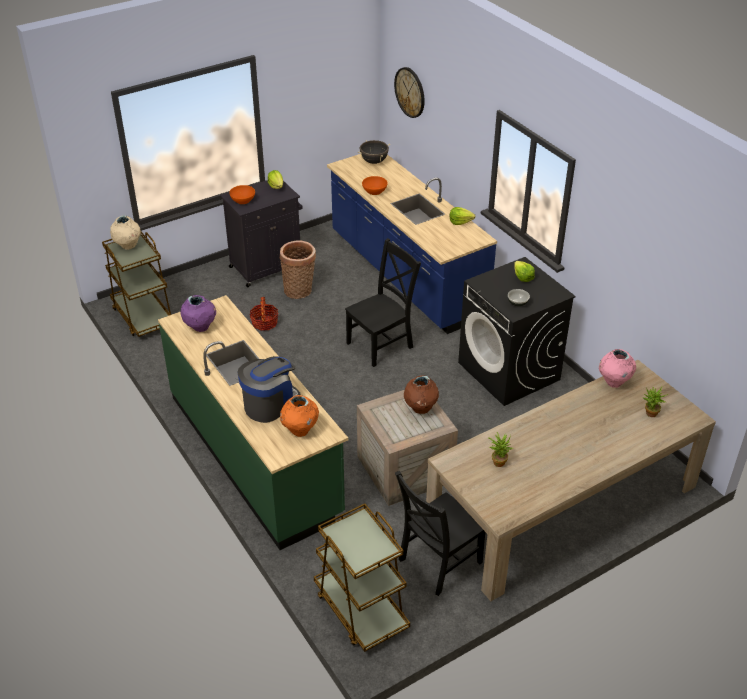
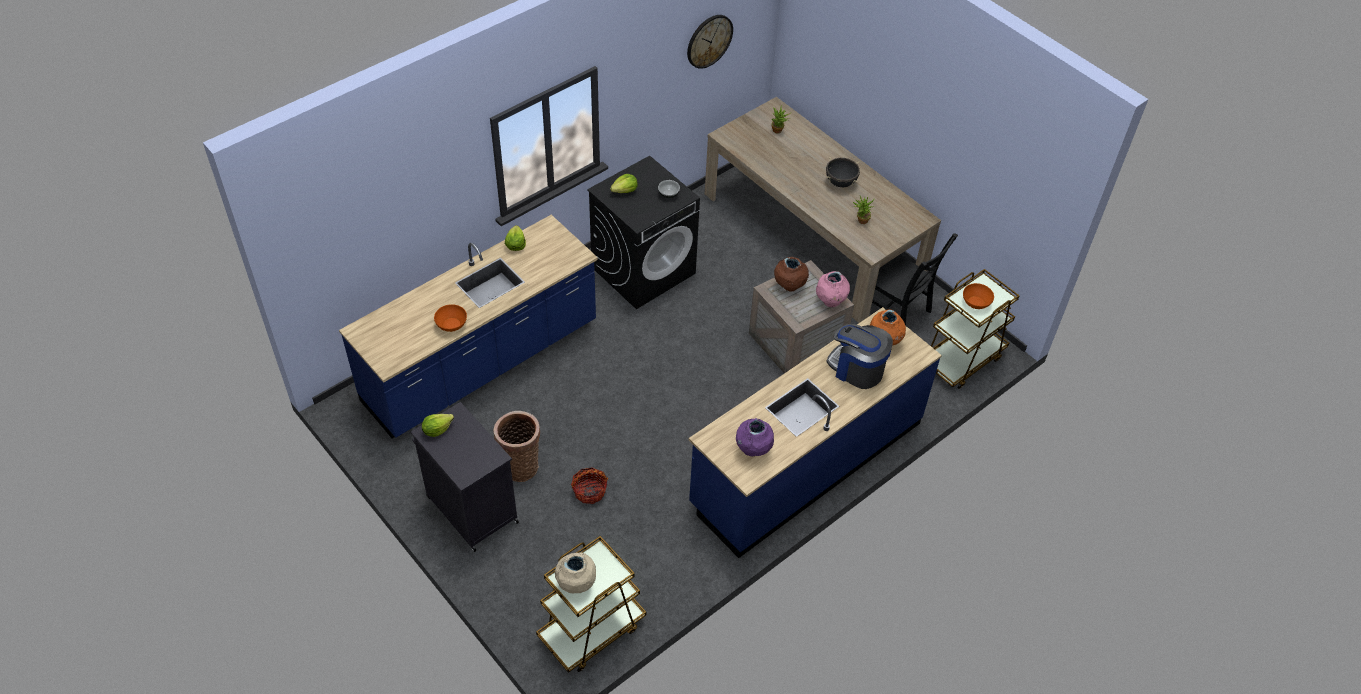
camera: 100 degrees left, 10 degrees up
green counter [158,295,348,550] -> blue counter [689,307,942,558]
orange bowl [229,185,255,204] -> orange bowl moved to [963,283,994,309]
black chair [345,238,421,367] -> none
black cooking pot [358,140,390,164] -> black cooking pot moved to [826,158,860,187]
wall clock [394,67,425,118] -> wall clock moved to [687,15,733,69]
pink vase [599,349,636,388] -> pink vase moved to [816,271,850,307]

